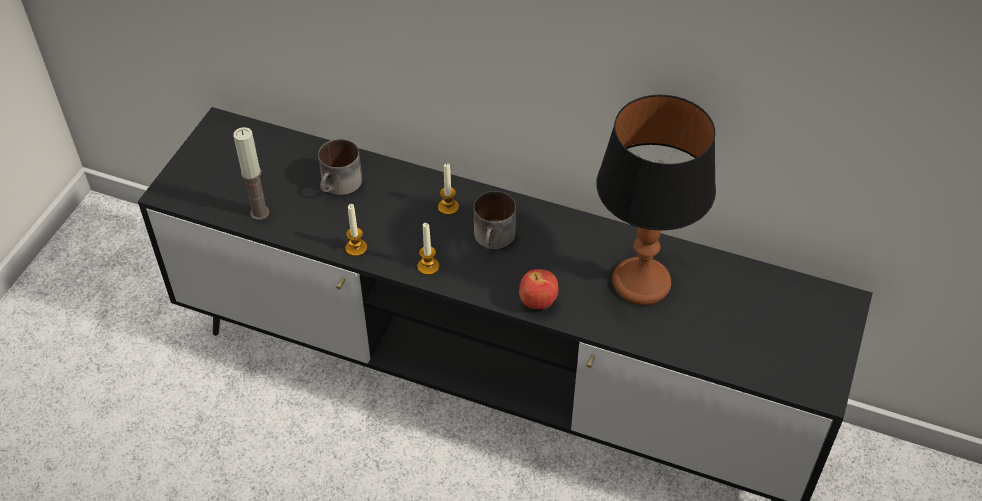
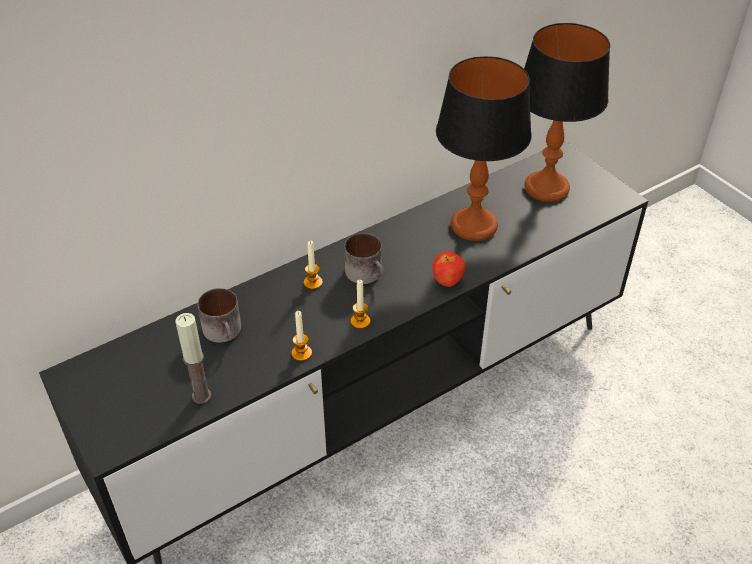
camera: 55 degrees left, 5 degrees down
none -> table lamp [524,23,610,202]

